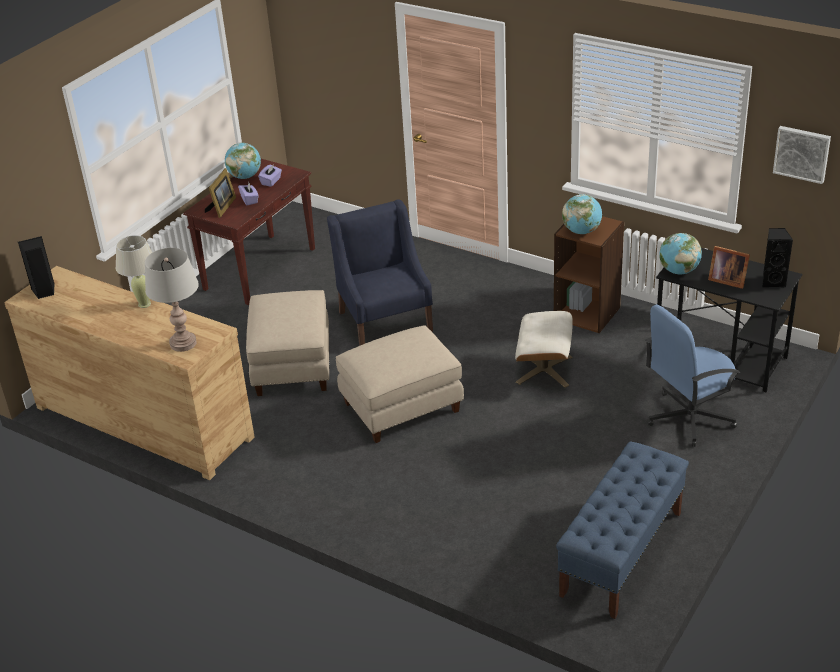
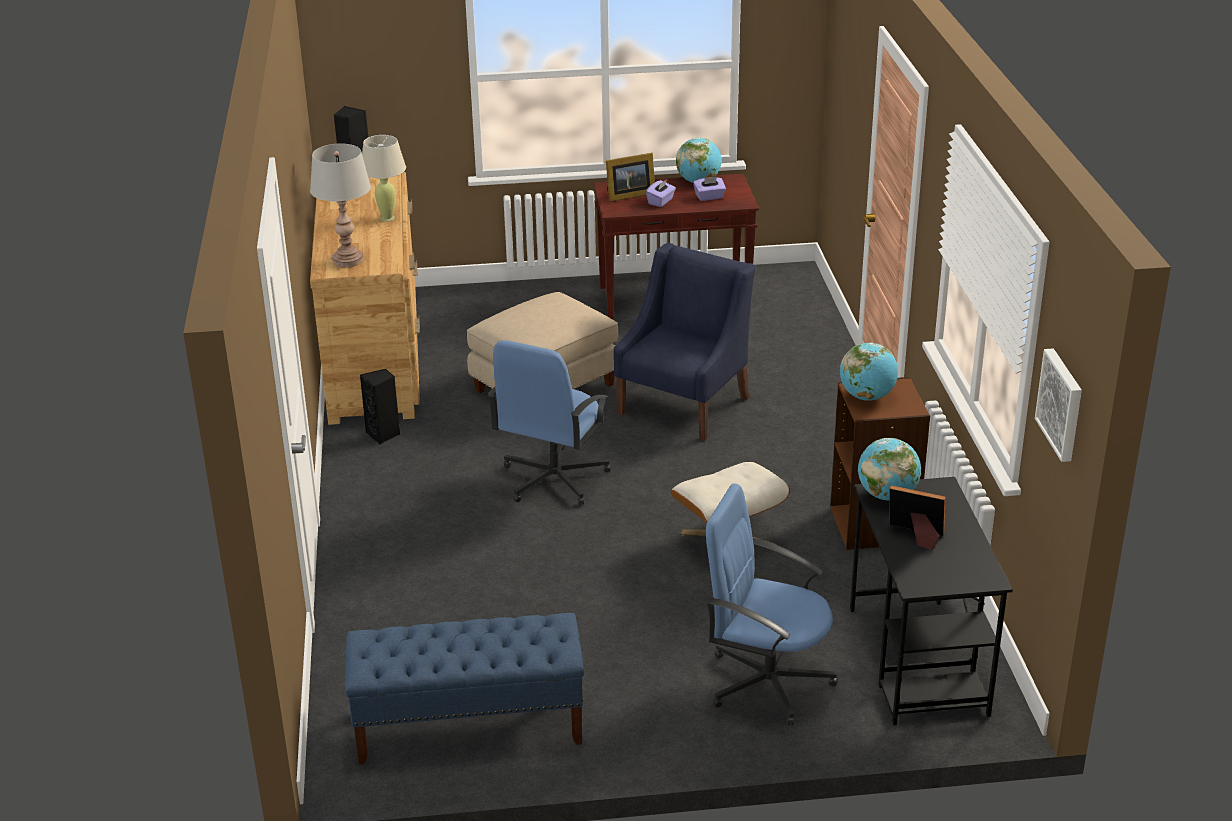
camera: 50 degrees right, 5 degrees down
beige ottoman [336,325,464,443] -> blue office chair [487,340,611,505]
picture frame [708,246,750,289] -> picture frame turned 120 degrees clockwise [890,485,946,550]
black speaker [762,228,793,288] -> black speaker moved to [360,369,400,445]

